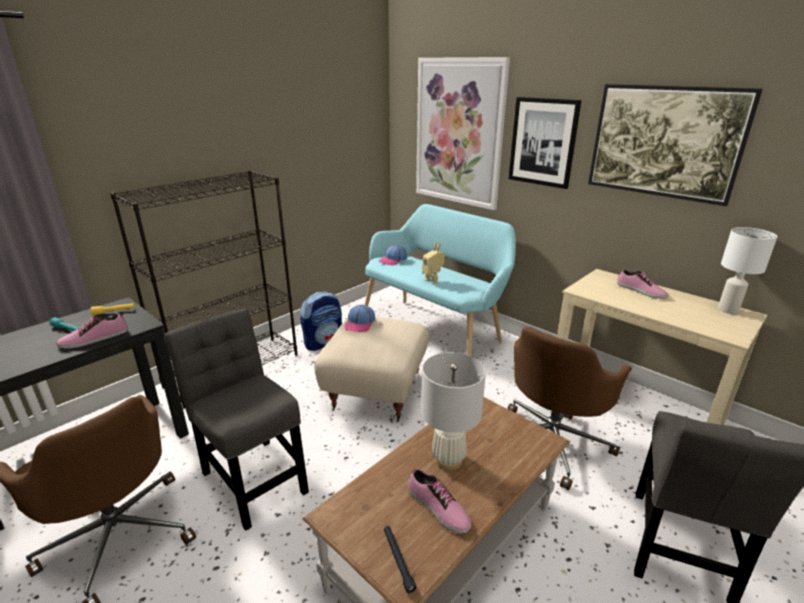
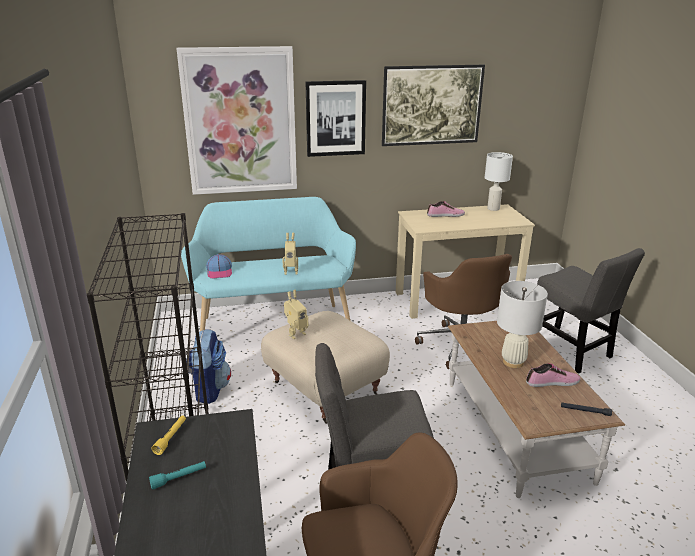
camera: 55 degrees left, 0 degrees up
shoe [57,314,128,349] -> none
cap [344,305,375,332] -> toy robot [284,290,308,339]

